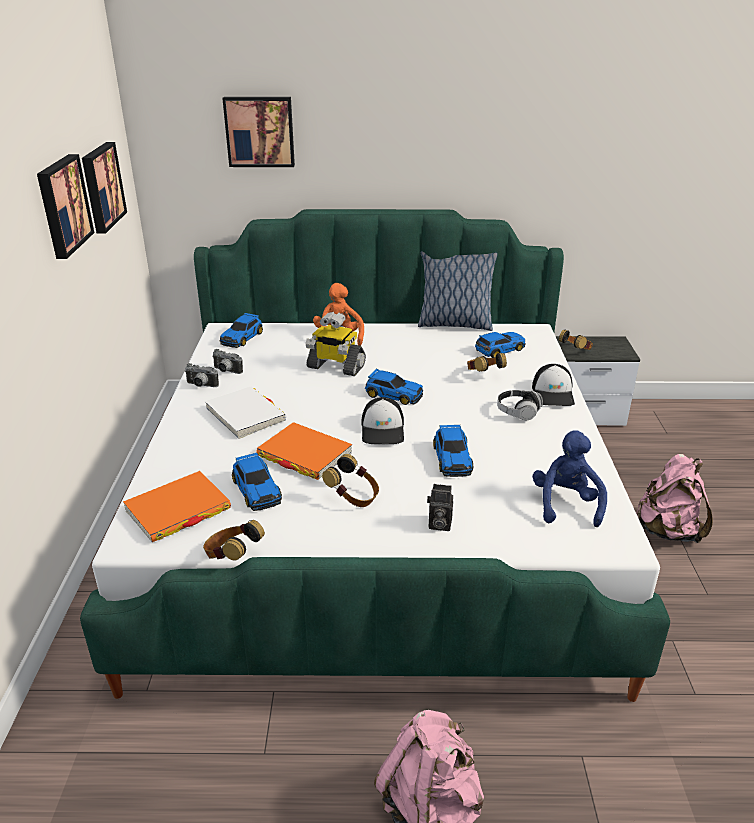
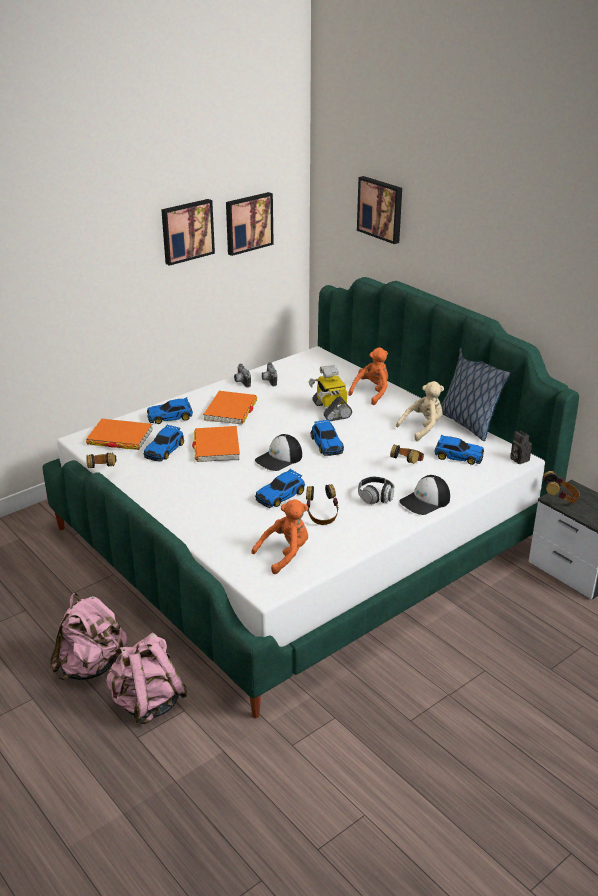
camera: 50 degrees right, 0 degrees up
white book [205,386,287,439] -> orange book [203,391,257,424]
toy car [220,313,263,348] -> toy car moved to [147,397,193,424]
headphones [322,454,379,507] -> headphones moved to [306,484,339,525]
camera [427,484,453,531] -> camera moved to [510,431,532,464]
blue plush toy [533,430,607,527] -> orange plush toy [251,499,308,574]
pink backpack [637,454,713,543] -> pink backpack moved to [106,633,187,725]
none -> beige plush toy [396,381,444,441]

